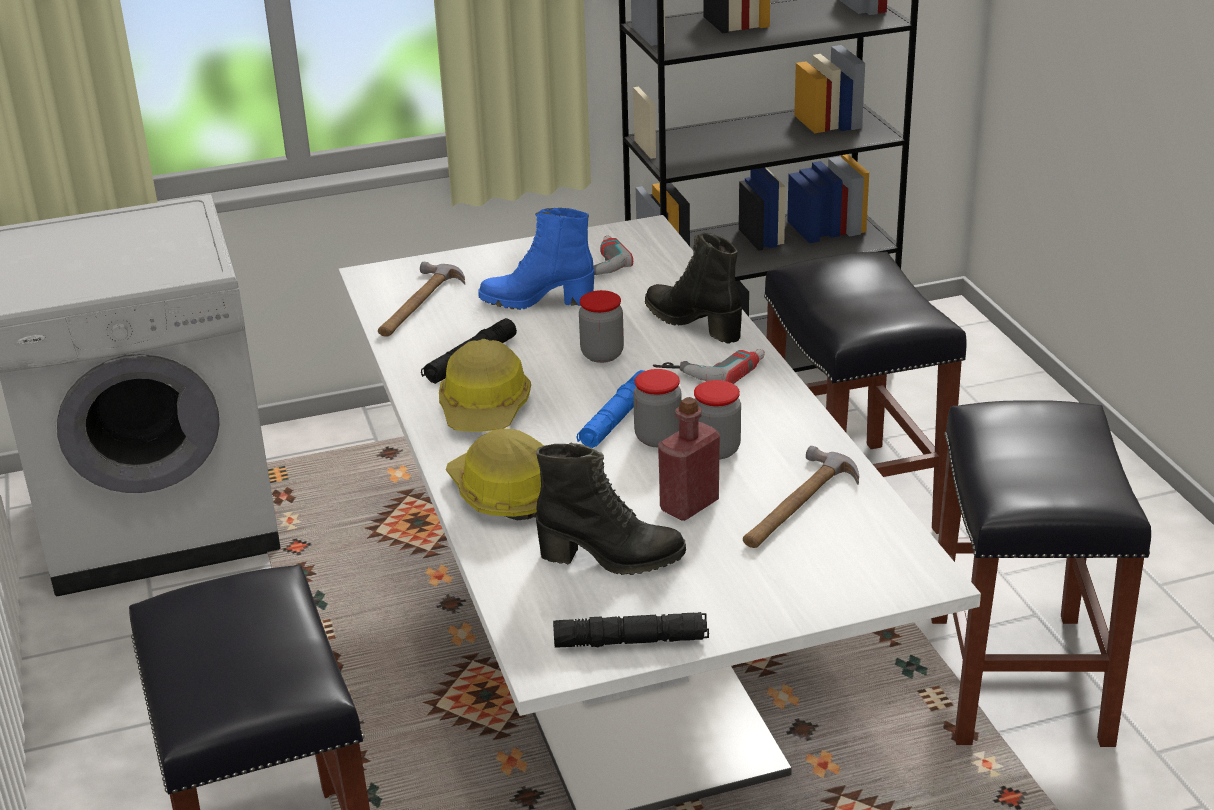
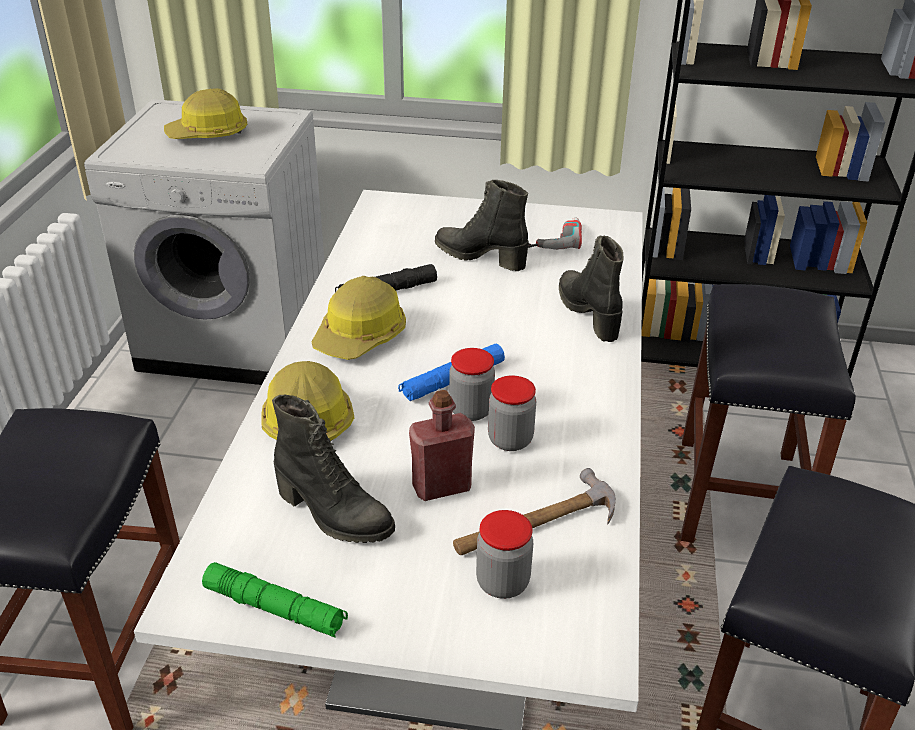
camera: 25 degrees right, 5 degrees up
hammer [378,262,465,337] -> none
blue boot [479,208,594,310] -> black boot [435,180,529,271]
black flashlight [553,612,709,648] -> green flashlight [202,562,348,638]
jar [579,290,624,363] -> jar moved to [476,510,533,599]
power drill [653,349,765,384] -> none
none -> hard hat [164,88,247,139]

